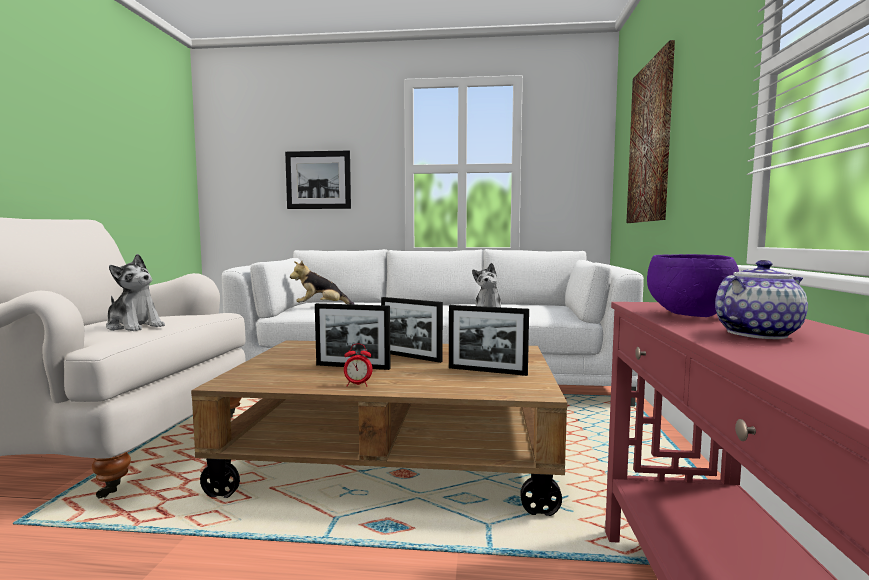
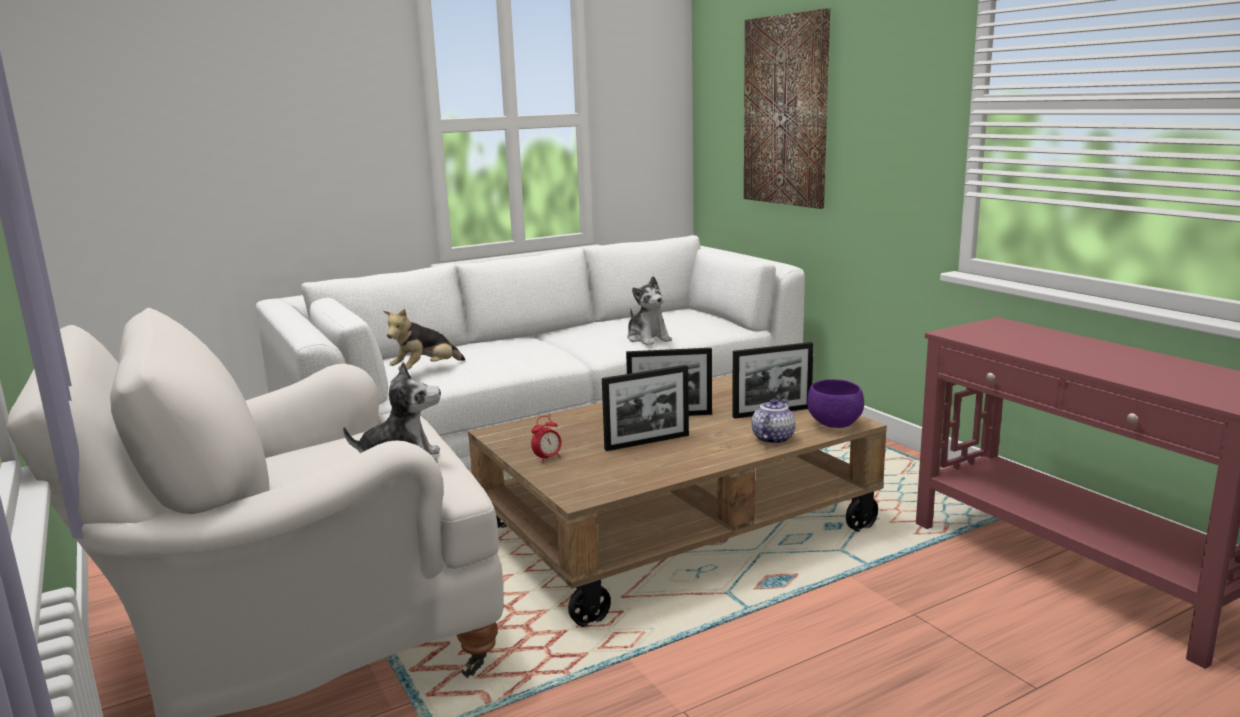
camera: 35 degrees left, 10 degrees up
picture [285,151,351,209] -> none
alarm clock [344,344,373,387] -> alarm clock moved to [531,416,561,463]
purple bowl [647,254,739,317] -> purple bowl moved to [807,379,864,428]
teapot [715,260,808,339] -> teapot moved to [751,399,796,444]

